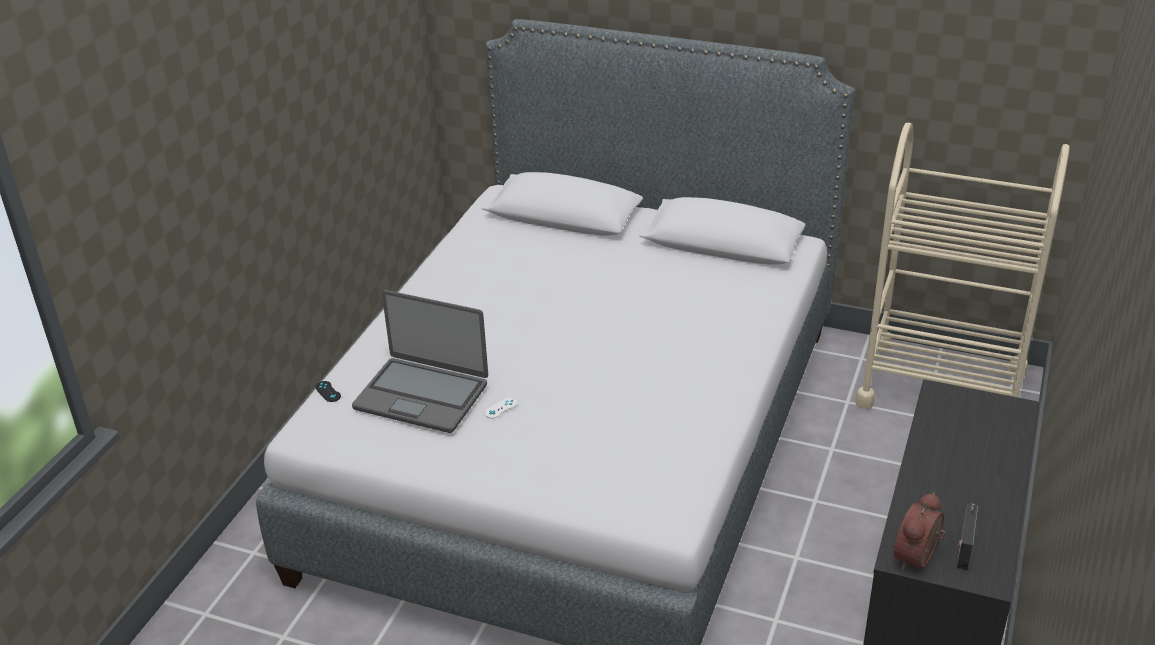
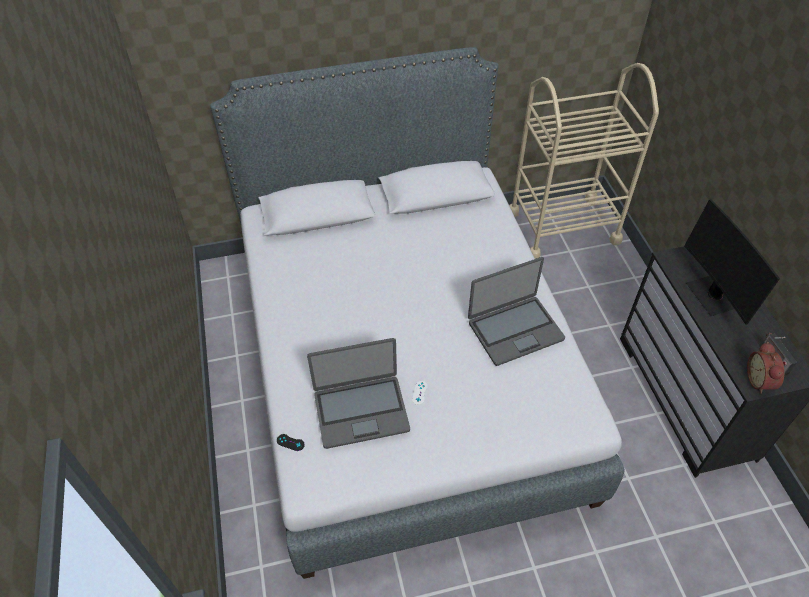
camera: 35 degrees left, 15 degrees up
none -> laptop [468,257,565,366]
none -> monitor [684,199,780,325]

